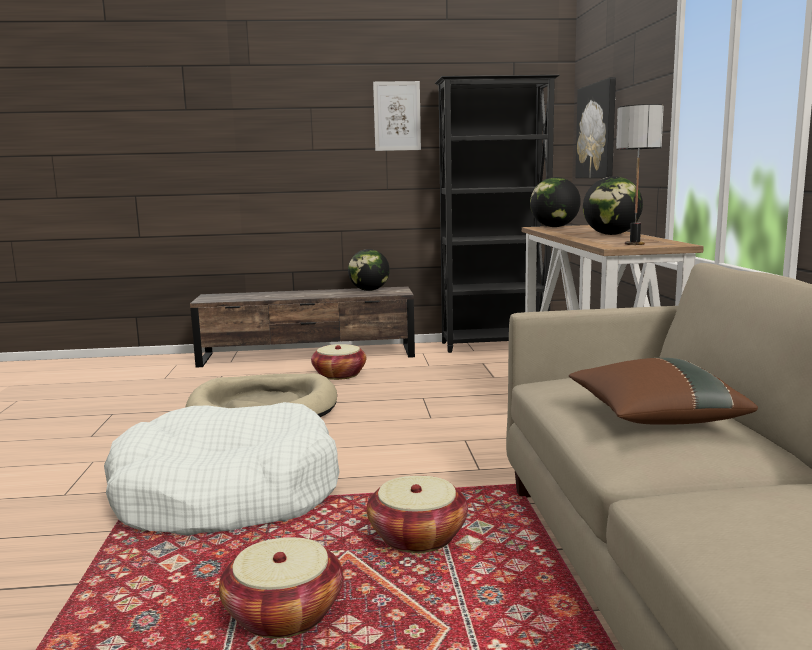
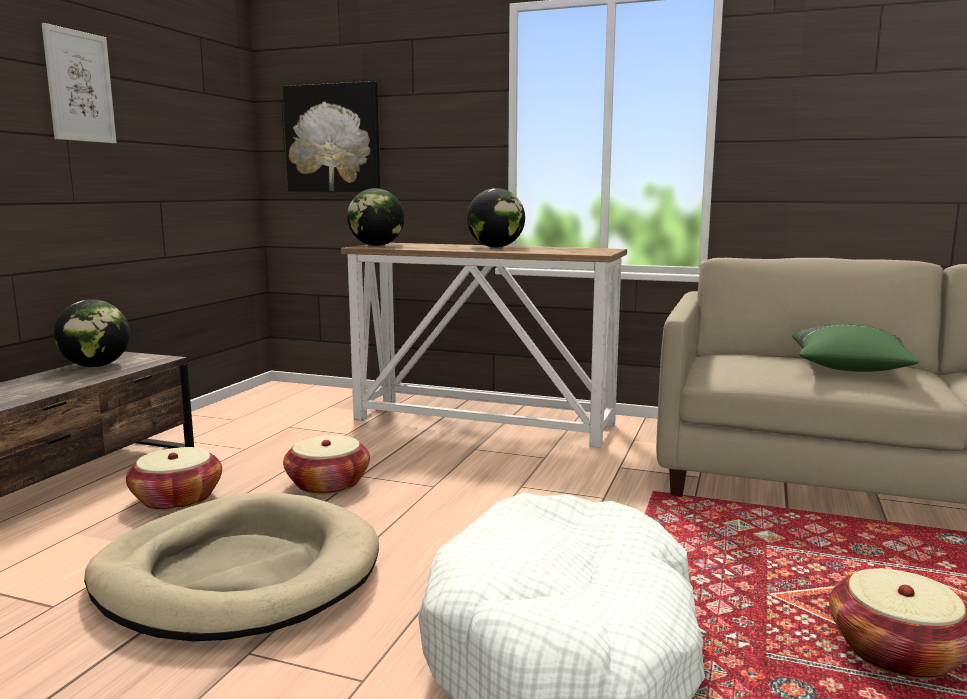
camera: 65 degrees left, 0 degrees up
basket [367,476,468,553] -> basket moved to [283,435,370,495]
black bookcase [435,75,560,353] -> none
brown pillow [569,358,758,425] -> green pillow [792,324,919,372]
table lamp [616,104,664,245] -> none

